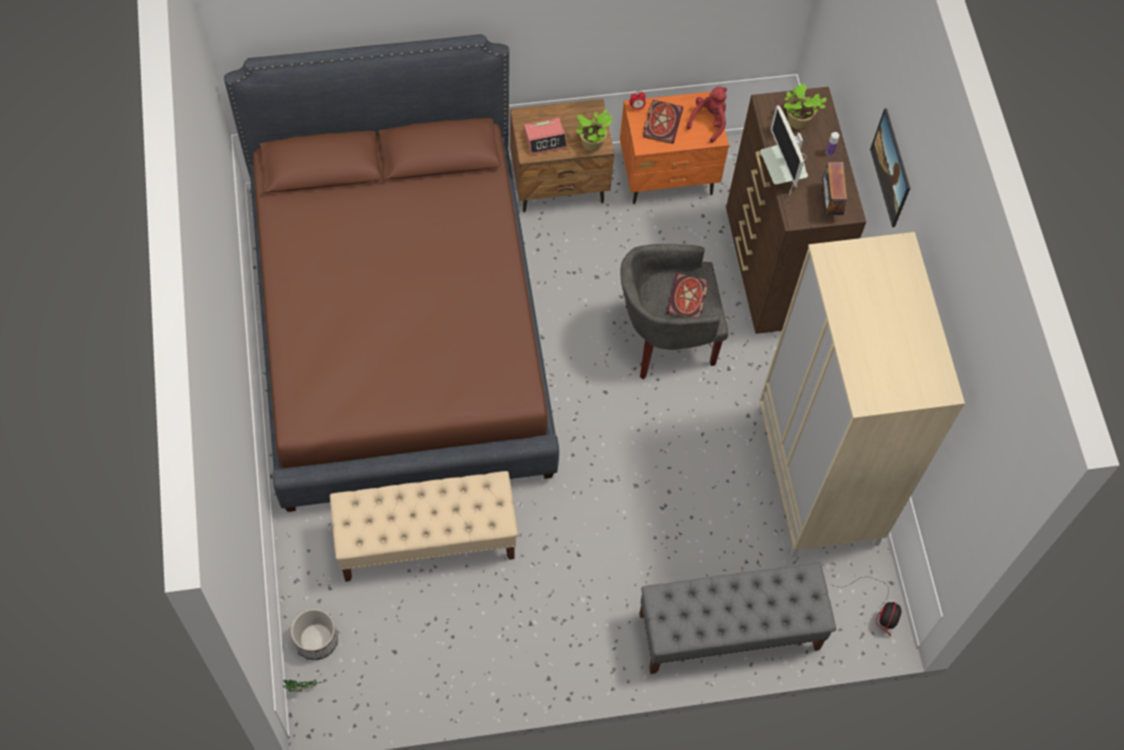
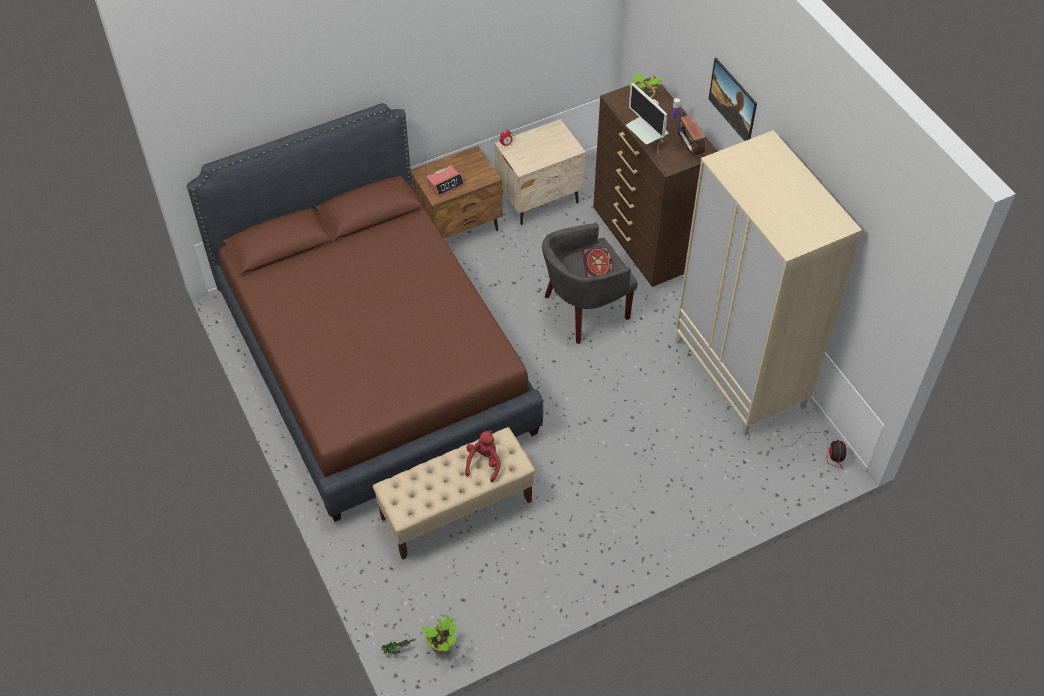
camera: 15 degrees left, 10 degrees down
planter [291,609,338,660] -> none
potted plant [576,109,613,151] -> potted plant moved to [422,614,457,655]
orange nightstand [620,91,729,204] -> beige nightstand [494,119,586,225]
grey bench [639,562,836,674] -> none
book [643,100,683,144] -> none
red plush toy [687,87,727,143] -> red plush toy moved to [465,430,501,482]

